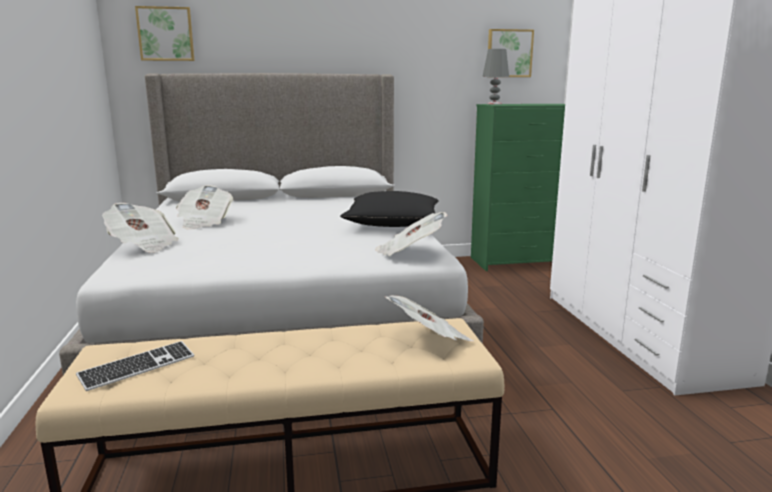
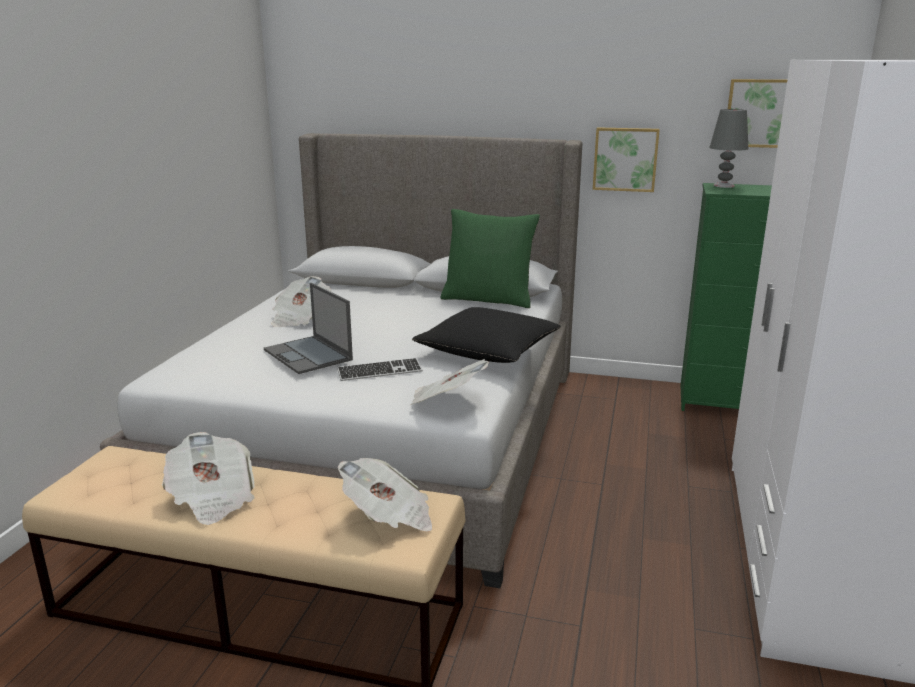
camera: 25 degrees right, 5 degrees up
keyboard [76,341,194,391] -> keyboard moved to [337,358,423,381]
newspaper [102,203,179,253] -> newspaper moved to [162,432,255,525]
picture [135,6,194,61] -> picture moved to [593,127,660,192]
none -> laptop [264,283,353,374]
none -> green pillow [441,209,540,308]

